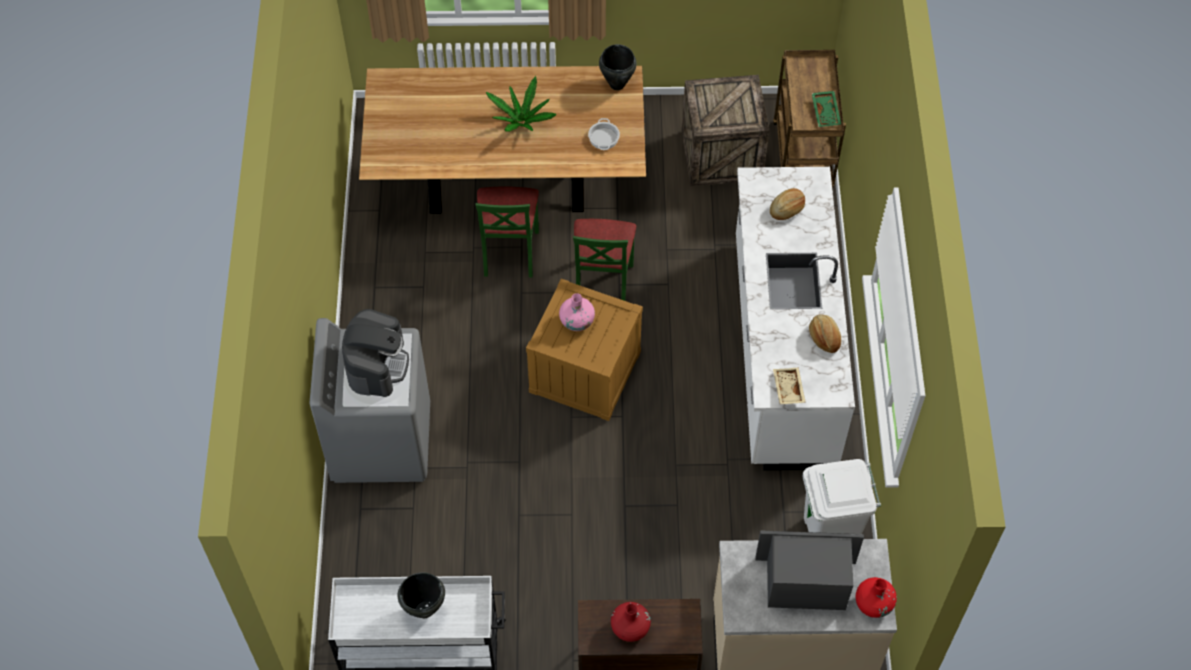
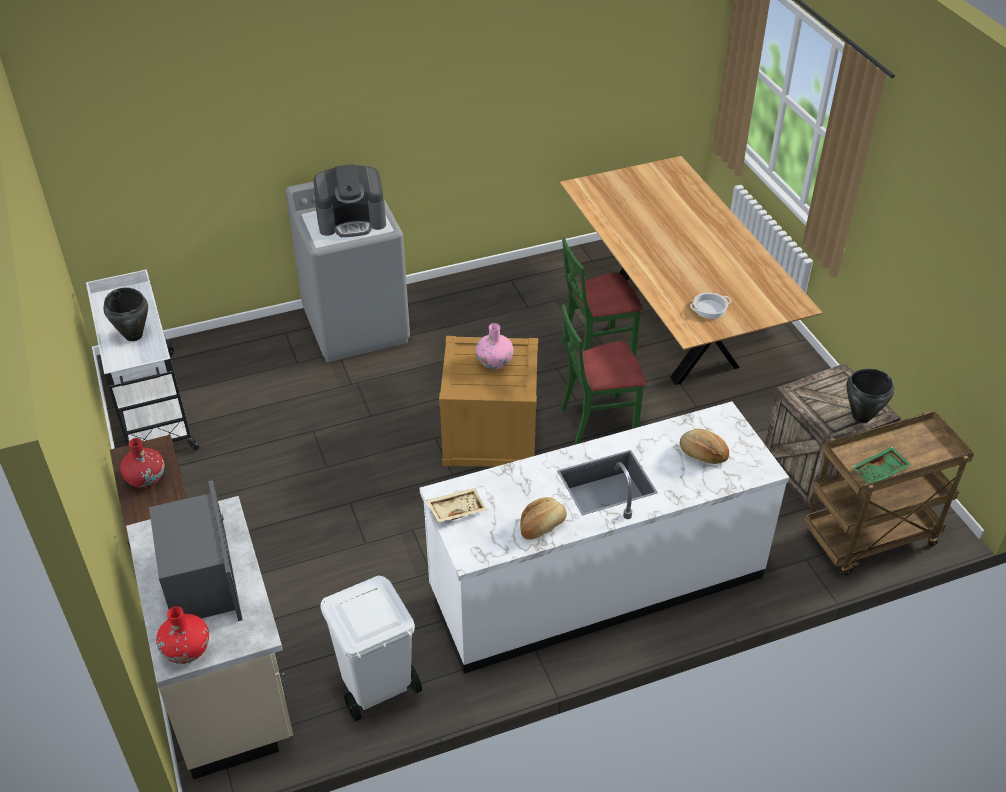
camera: 70 degrees right, 15 degrees down
potted plant [486,76,556,132] -> none
black cooking pot [599,44,637,90] -> black cooking pot moved to [846,369,894,423]

